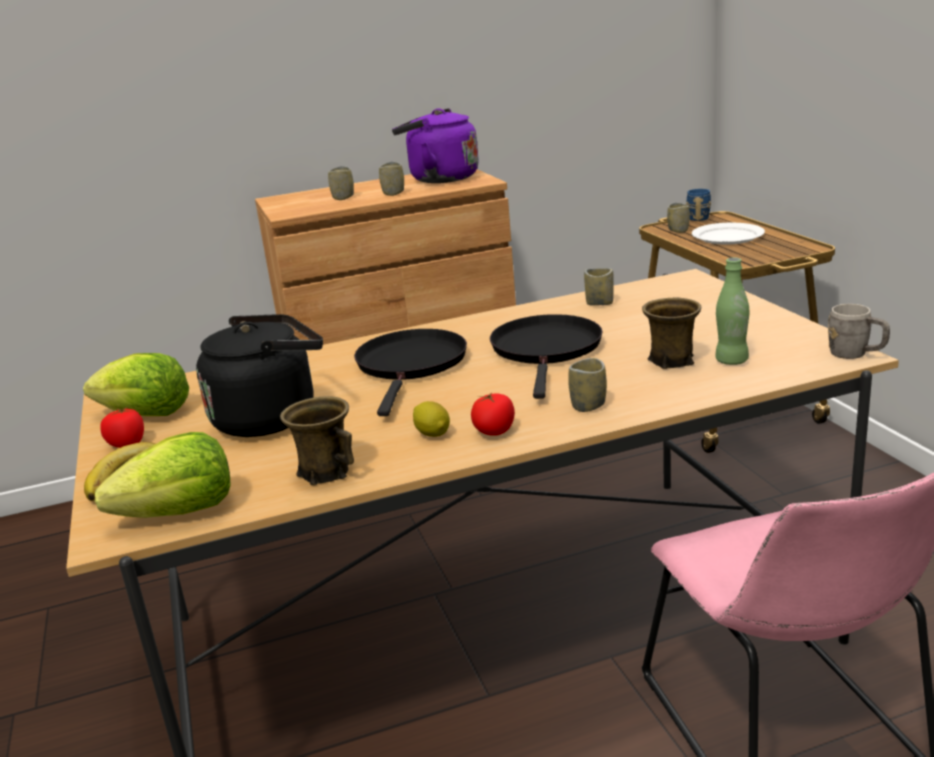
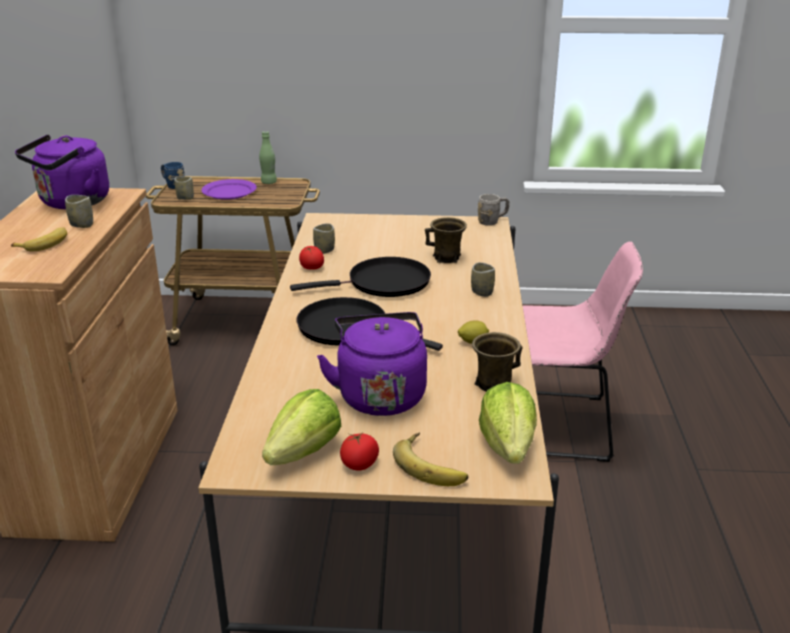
camera: 70 degrees left, 5 degrees up
black kettle [196,314,323,437] -> purple kettle [317,312,427,416]
cup [328,166,354,200] -> banana [11,227,67,251]
tomato [471,393,515,436] -> tomato moved to [299,246,324,270]
black frying pan [490,314,603,399] -> black frying pan turned 135 degrees clockwise [290,257,431,297]
white plate [692,223,765,245] -> purple plate [201,179,257,200]
green bottle [715,258,749,365] -> green bottle moved to [259,131,277,184]

